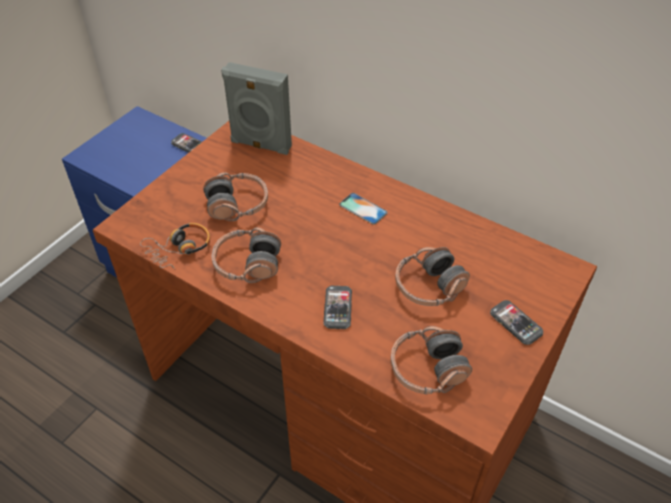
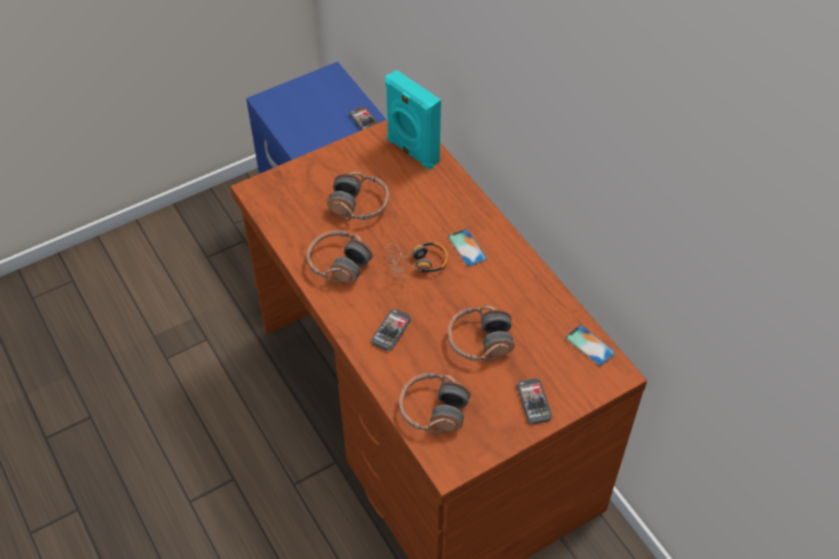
camera: 25 degrees right, 5 degrees up
headphones [140,223,210,269] -> headphones moved to [385,242,448,283]
grey speaker [221,62,292,155] -> turquoise speaker [385,70,441,170]
none -> phone [566,325,615,366]

